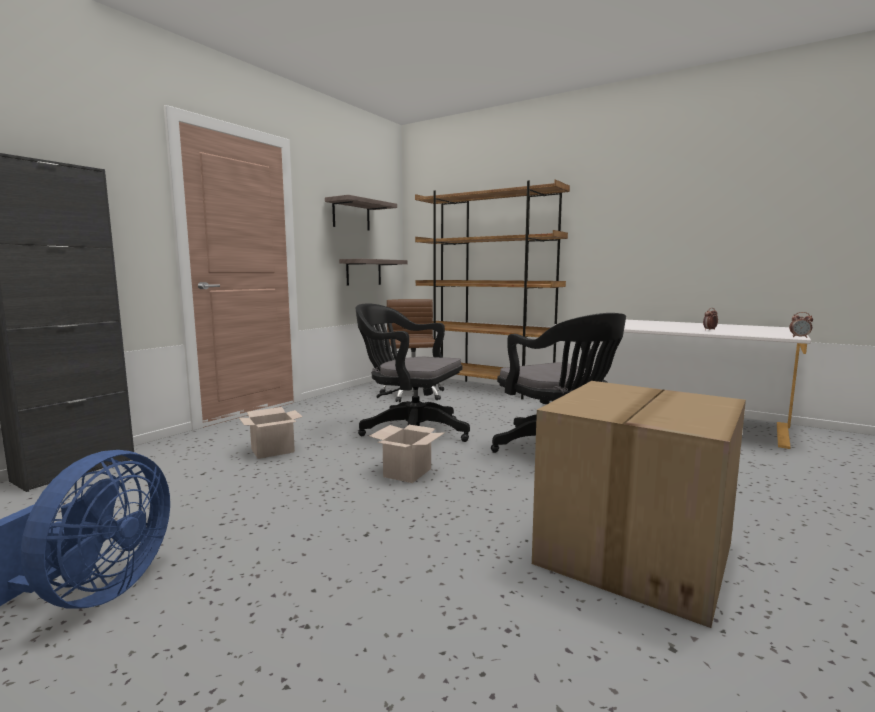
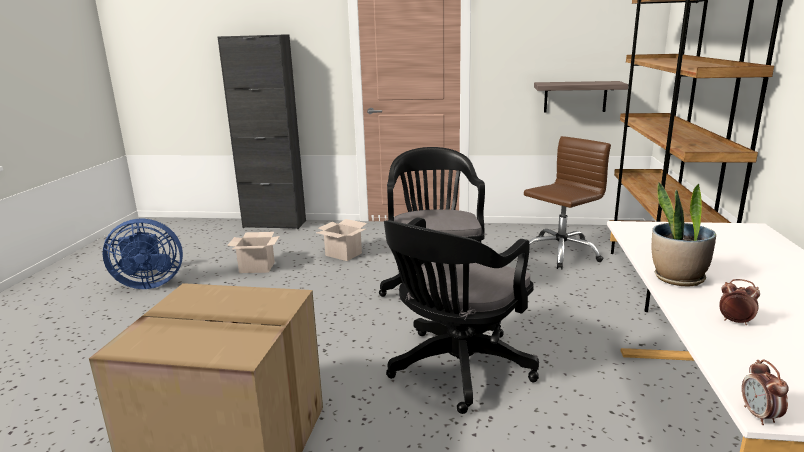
camera: 65 degrees right, 10 degrees up
shelf [325,195,397,231] -> none
cardboard box [370,425,445,483] -> cardboard box moved to [227,232,280,273]
none -> potted plant [652,183,716,287]

